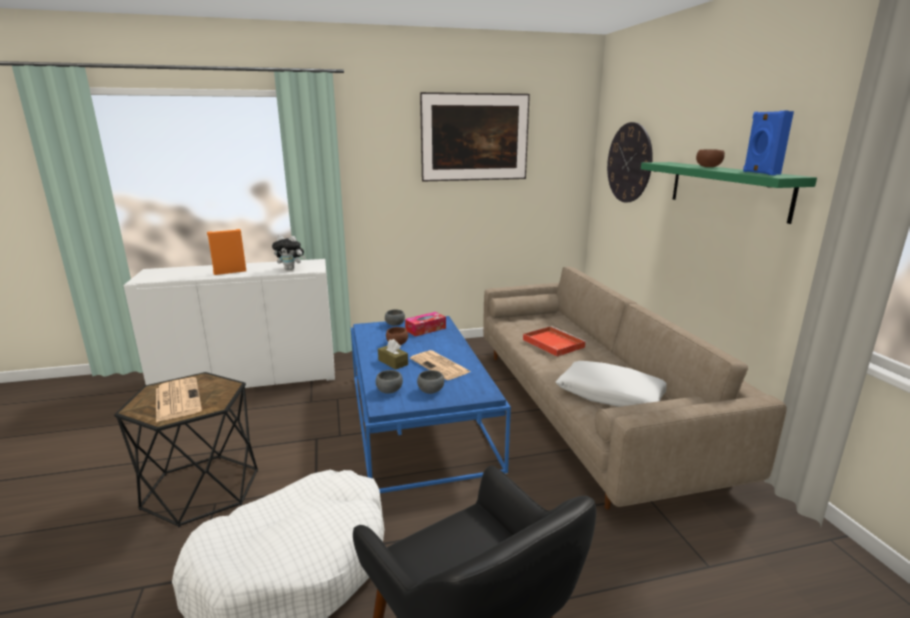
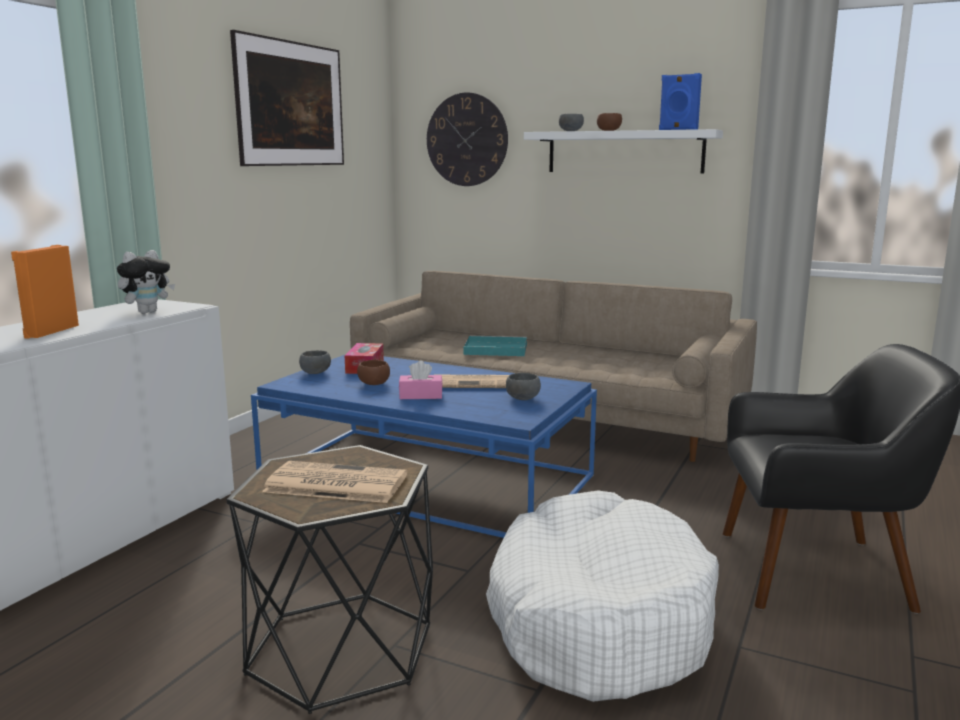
camera: 50 degrees left, 5 degrees down
grey bowl [376,370,403,394] -> grey bowl moved to [559,114,584,131]
brown tissue box [378,339,408,370] -> pink tissue box [399,360,443,399]
red tray [523,326,587,357] -> turquoise tray [463,336,527,356]
white pillow [555,361,667,407] -> none
green shelf [641,162,817,224] -> white shelf [524,129,723,173]

